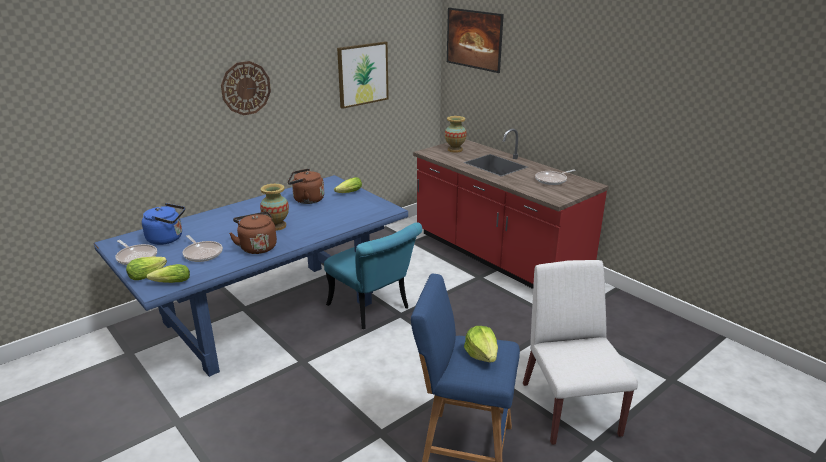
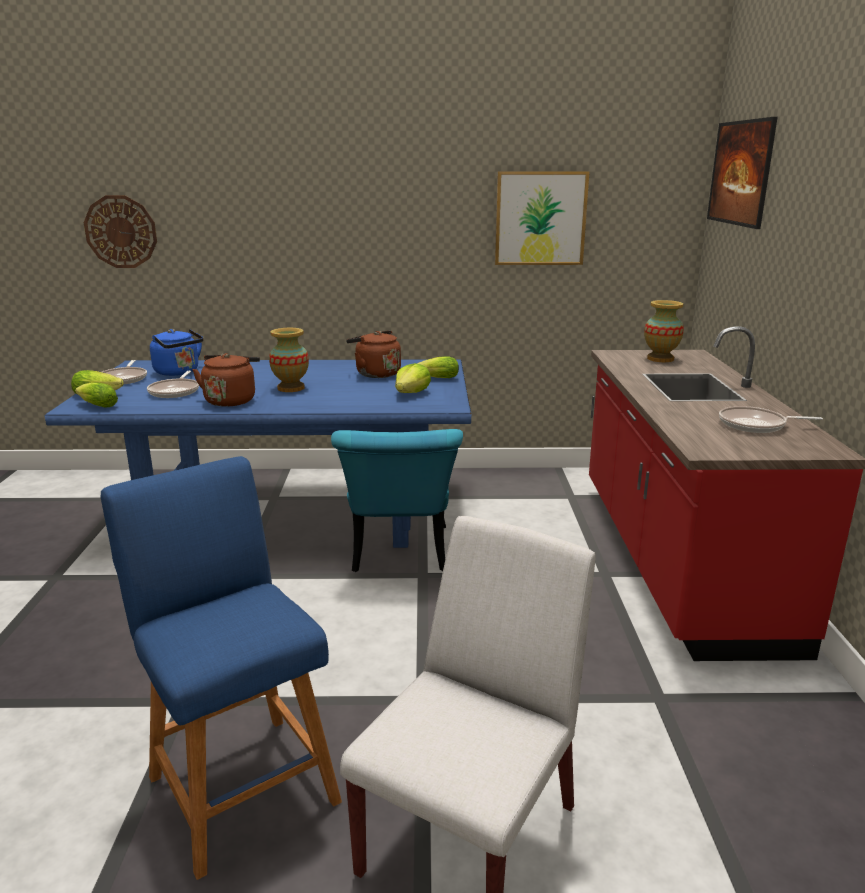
camera: 40 degrees right, 5 degrees down
wall clock [221,61,271,116] -> wall clock moved to [84,195,157,268]
lettuce [464,326,498,363] -> lettuce moved to [395,363,431,393]

